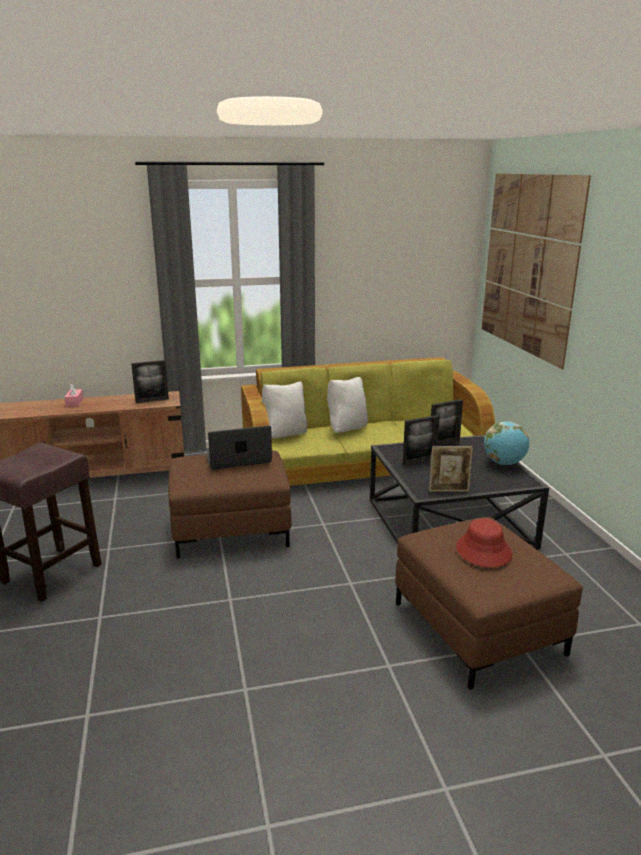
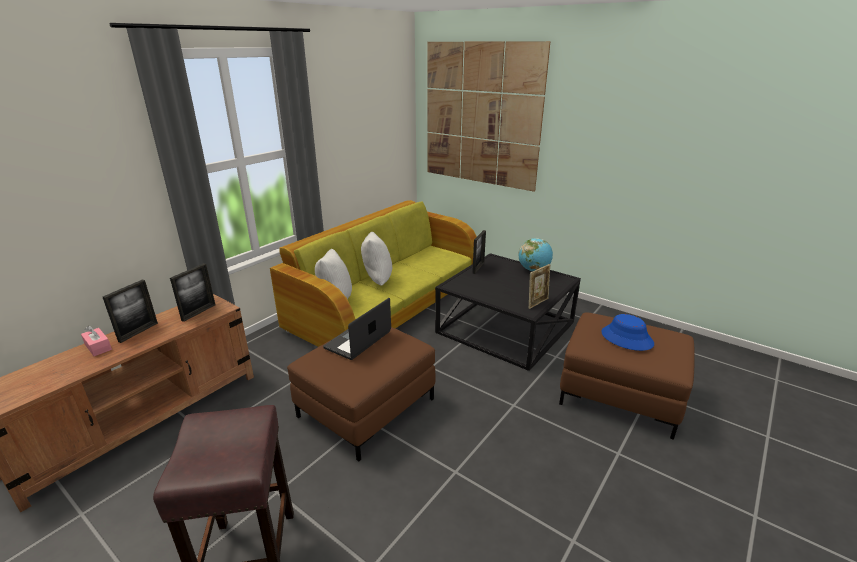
camera: 40 degrees left, 5 degrees up
picture frame [403,415,440,466] -> picture frame moved to [103,280,158,343]
red hat [456,518,512,568] -> blue hat [601,314,654,351]

